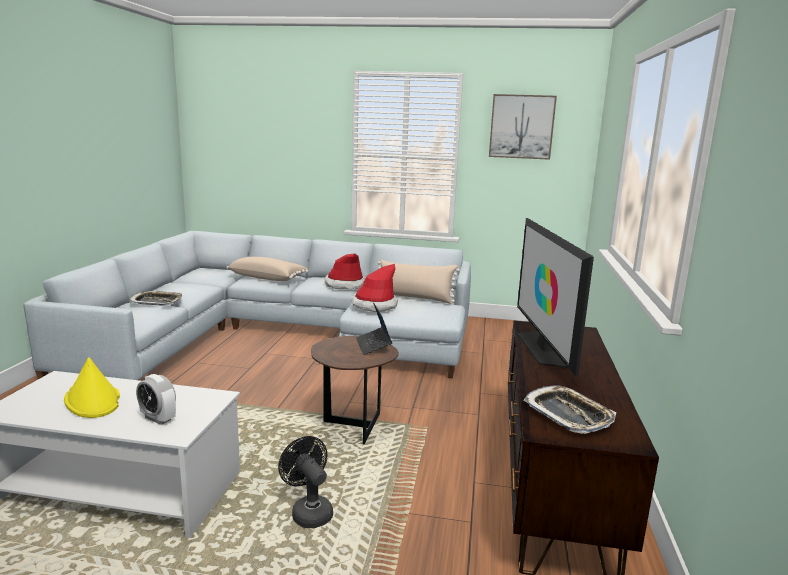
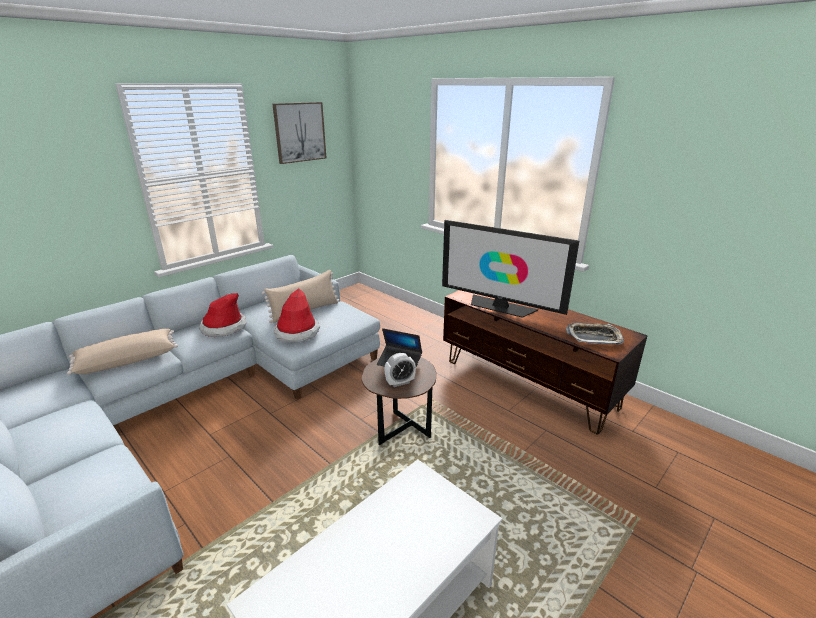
camera: 55 degrees left, 10 degrees up
yellow hat [64,357,120,418] -> none
tray [130,291,182,306] -> none
alarm clock [136,374,176,425] -> alarm clock moved to [384,353,416,387]
black fan [278,436,333,528] -> none

